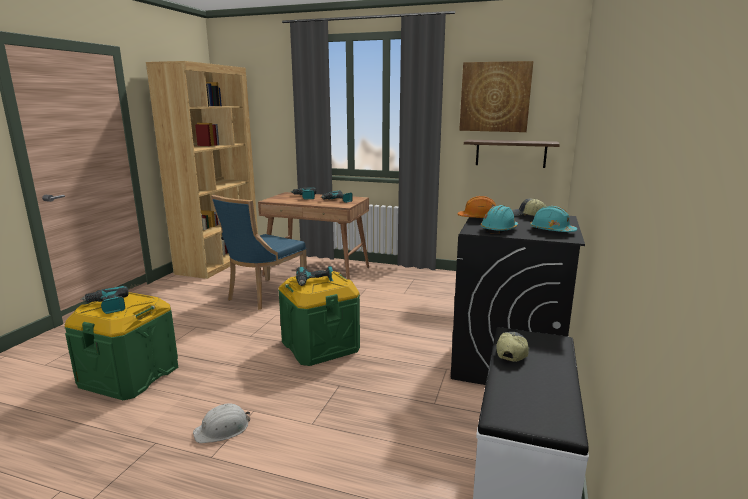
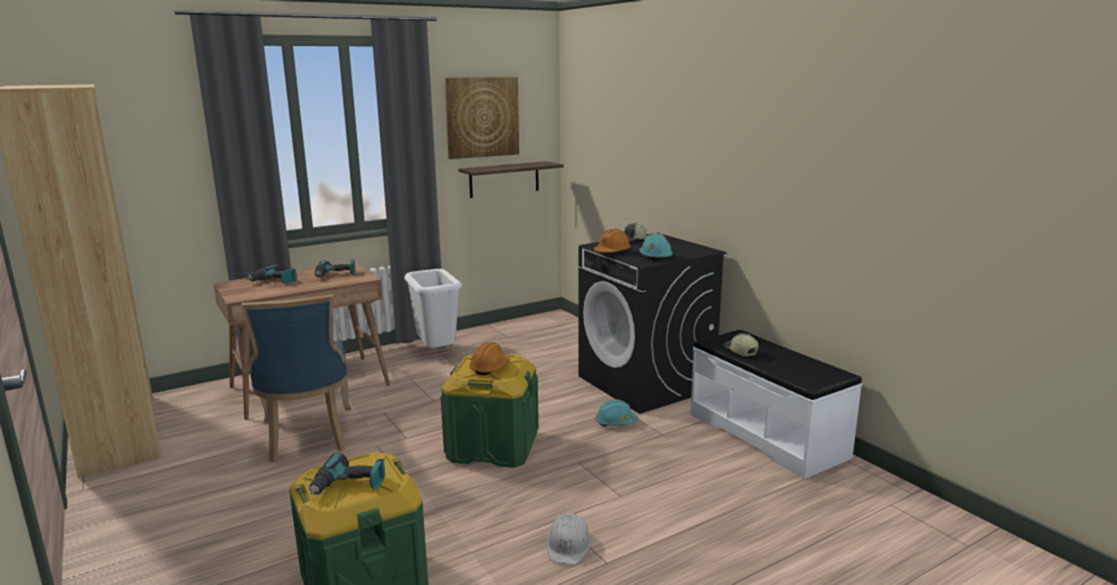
camera: 50 degrees left, 0 degrees up
power drill [296,266,333,286] -> orange hard hat [469,342,510,375]
turquoise hard hat [530,206,577,232] -> turquoise hard hat moved to [596,399,639,426]
none -> white trash can [405,269,462,348]

